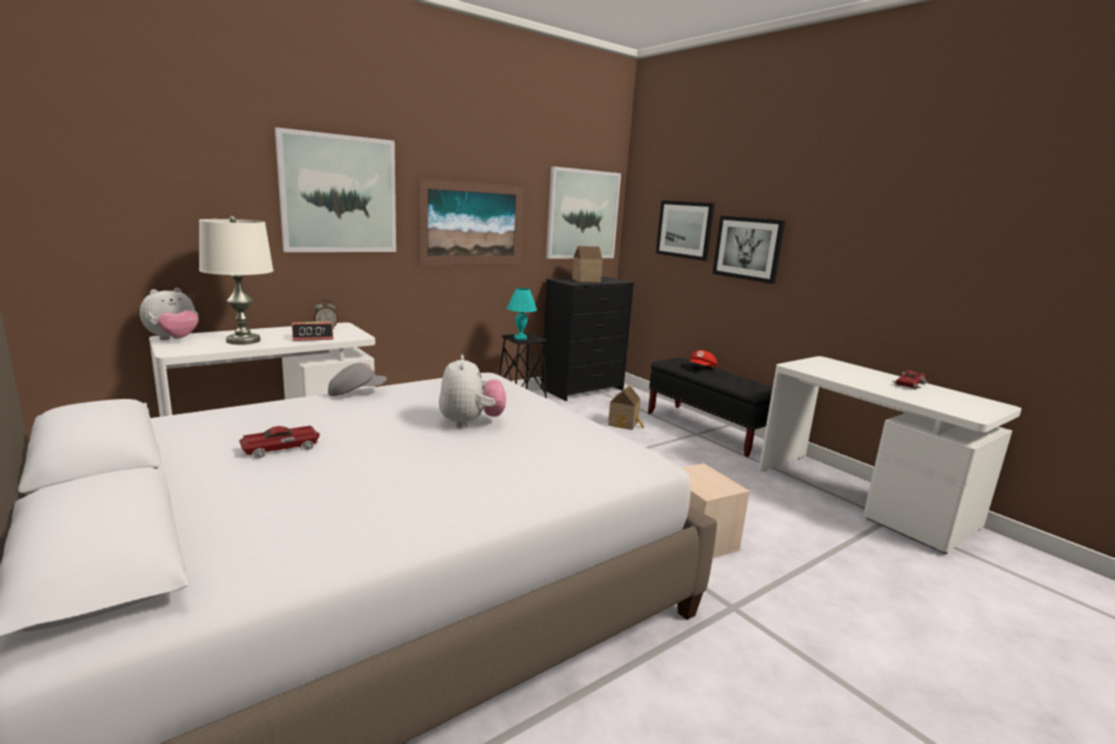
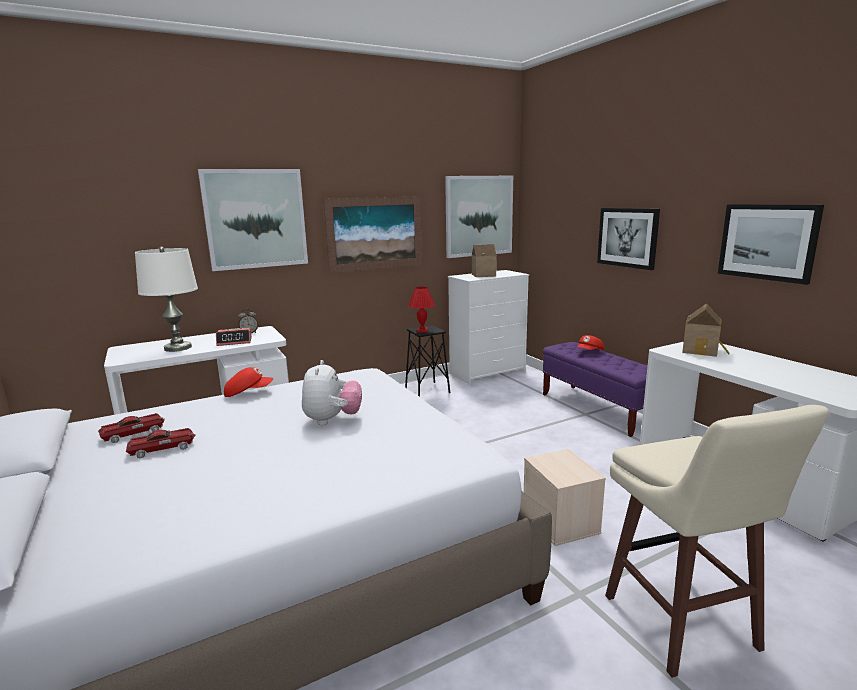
camera: 10 degrees right, 0 degrees up
plush toy [140,288,199,340] -> none
grey cap [328,363,387,396] -> red cap [224,367,273,397]
turquoise table lamp [507,288,537,340] -> red table lamp [408,287,435,333]
black dresser [541,277,635,401] -> white dresser [448,270,529,385]
toy house [608,385,645,430] -> toy house moved to [682,304,729,357]
black bench [648,358,773,457] -> purple bench [543,342,648,437]
picture [656,200,715,261] -> picture moved to [718,204,824,285]
toy car [892,370,929,390] -> toy car moved to [98,413,165,443]
none -> beige stool [605,405,829,678]

